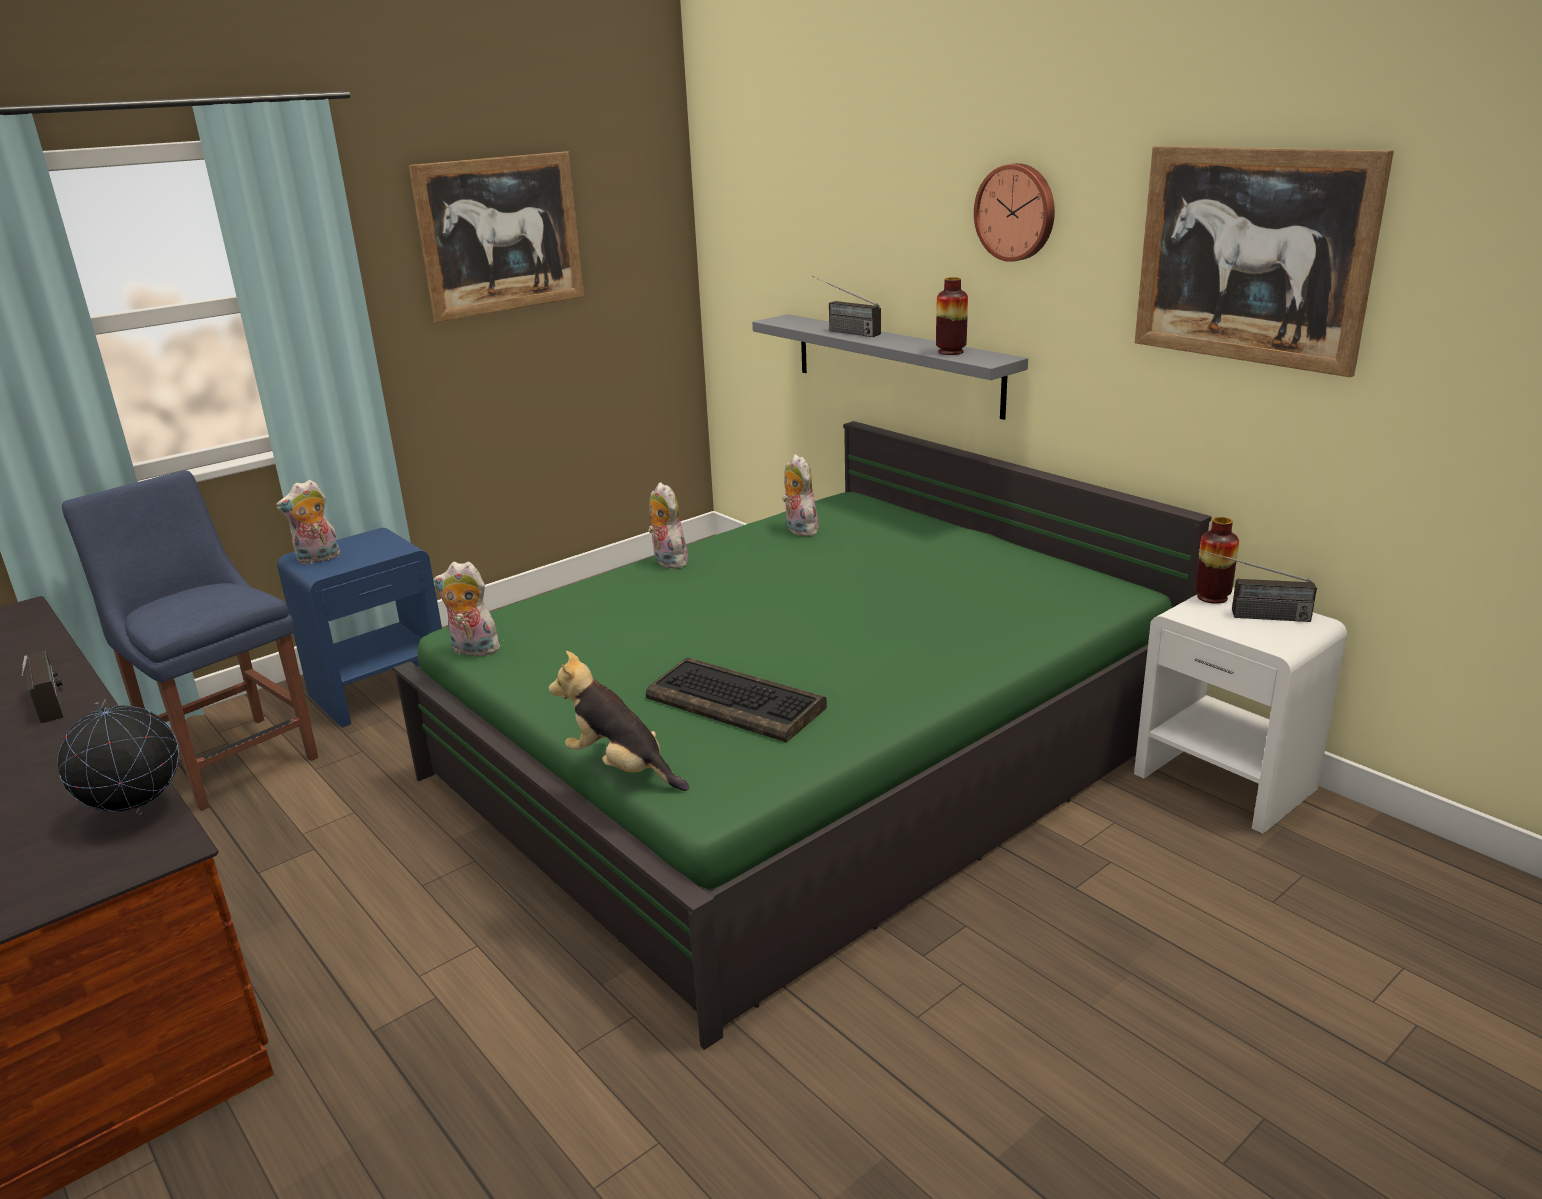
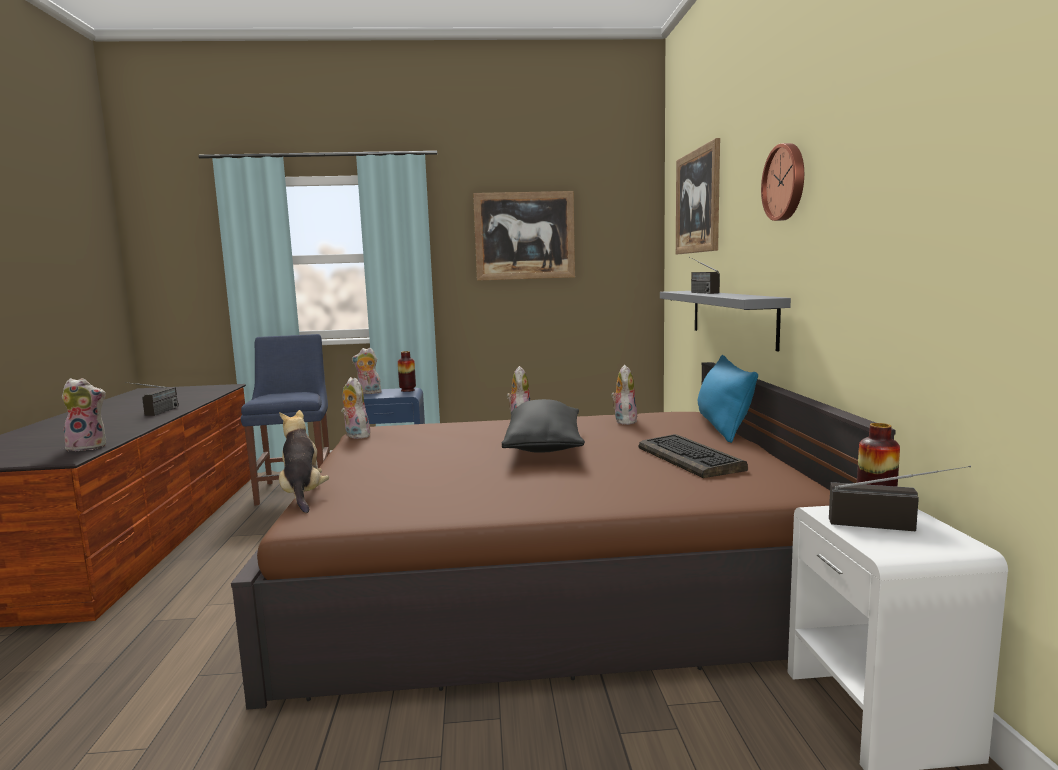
camera: 35 degrees right, 15 degrees down
globe [57,700,179,815] -> plush toy [62,378,107,451]
green bed [393,421,1212,1050] -> brown bed [231,362,896,710]
keyboard [646,658,827,743] -> keyboard moved to [639,434,748,478]
vase [936,277,968,355] -> vase moved to [398,351,416,392]
picture [1135,146,1394,377] -> picture moved to [676,138,720,254]
radio [1198,549,1317,622] -> radio turned 150 degrees clockwise [829,465,971,532]
none -> black pillow [502,399,585,453]
none -> blue pillow [698,355,758,443]

